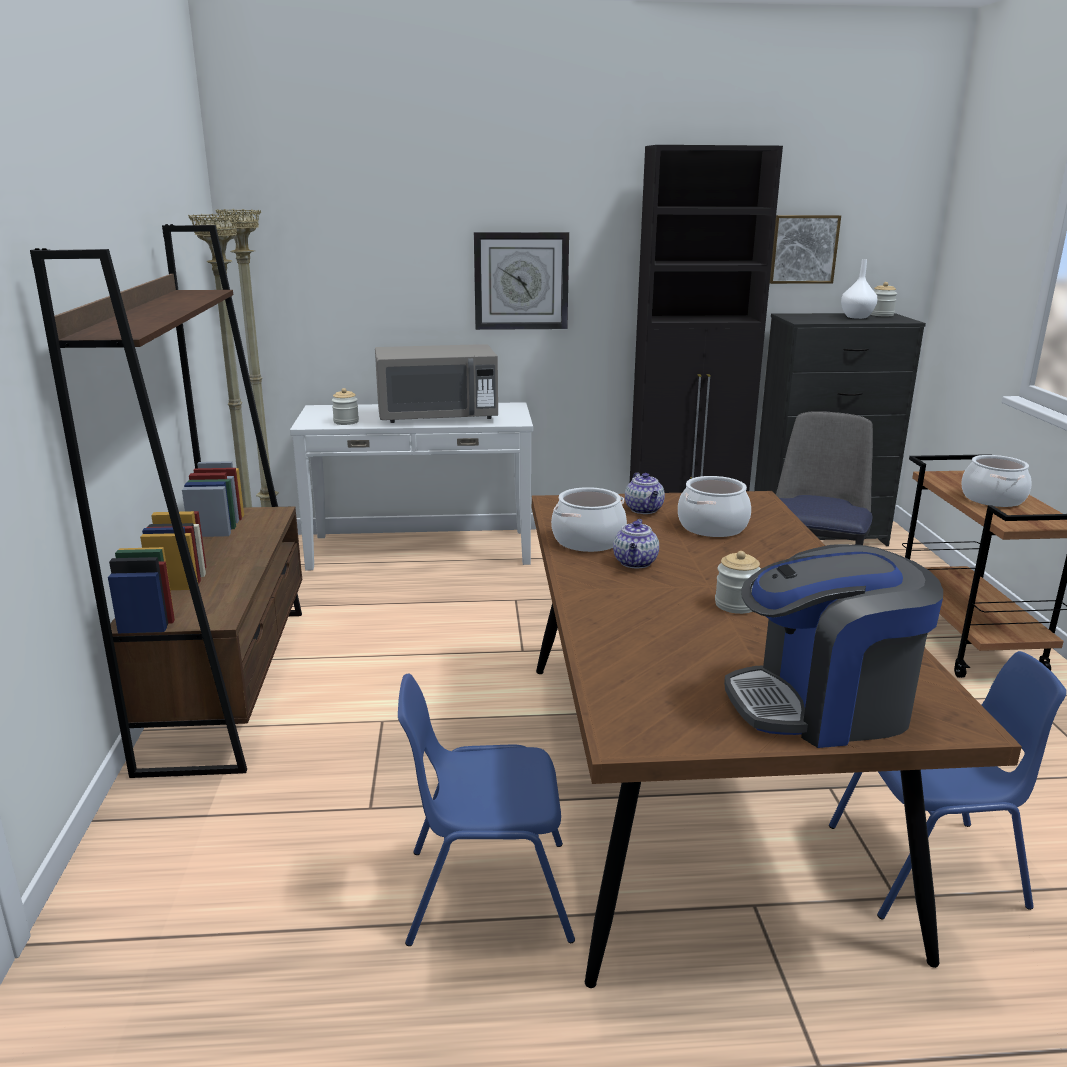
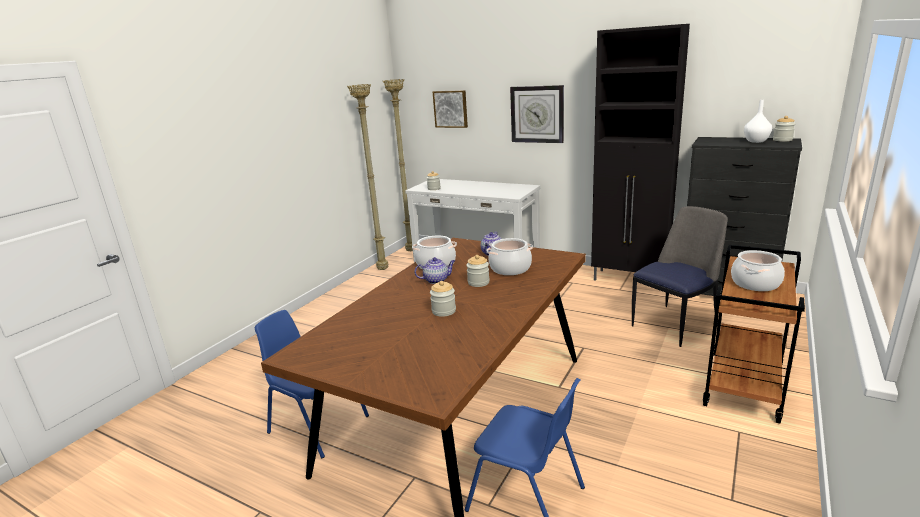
camera: 35 degrees right, 0 degrees up
brown bookcase [30,224,302,778] -> none
grey microwave [375,344,498,423] -> none
teapot [613,519,659,568] -> teapot turned 150 degrees counterclockwise [414,257,455,284]
coffee machine [724,544,943,748] -> none
picture [770,215,841,284] -> picture moved to [433,90,468,128]
none -> jar [466,255,490,287]

